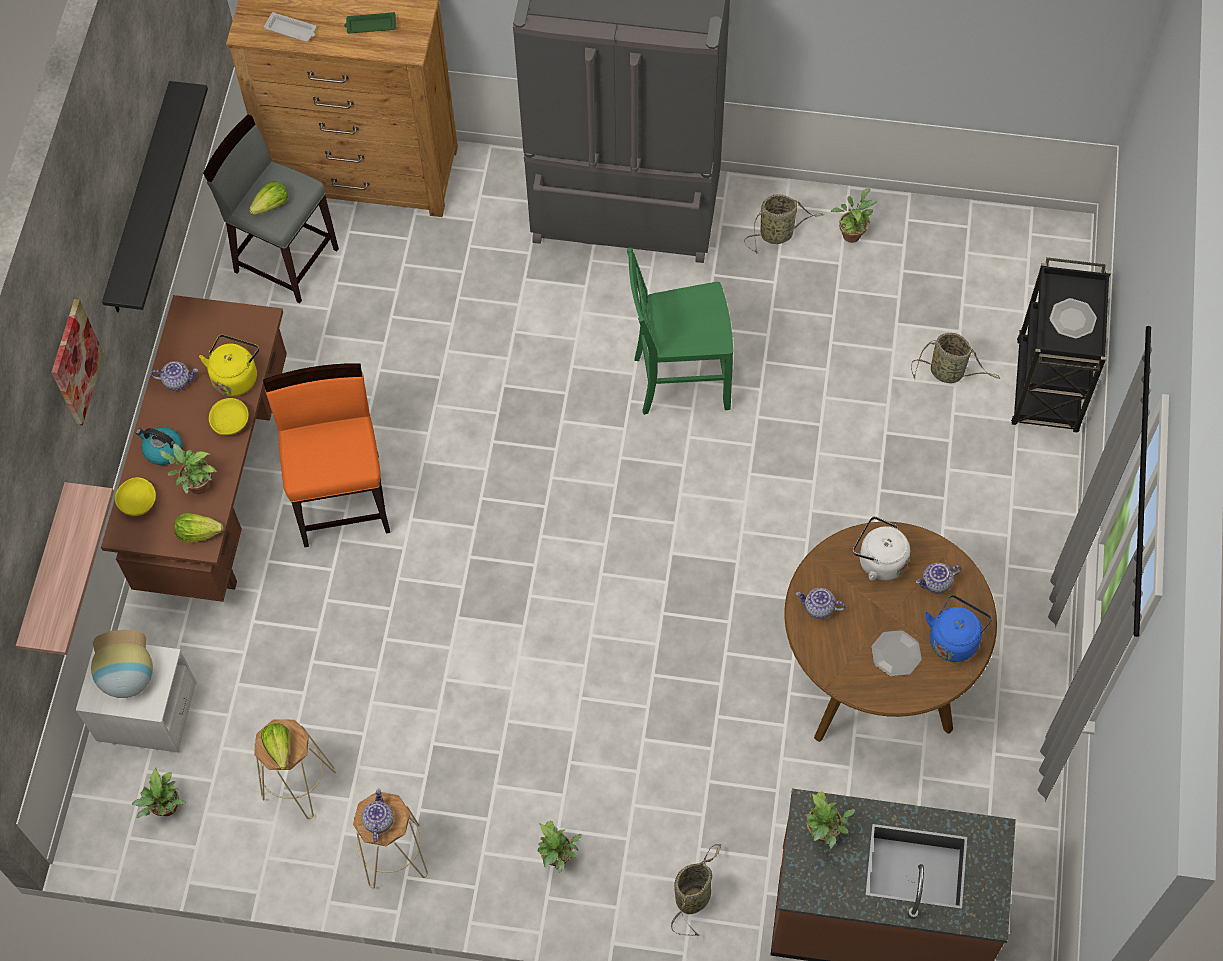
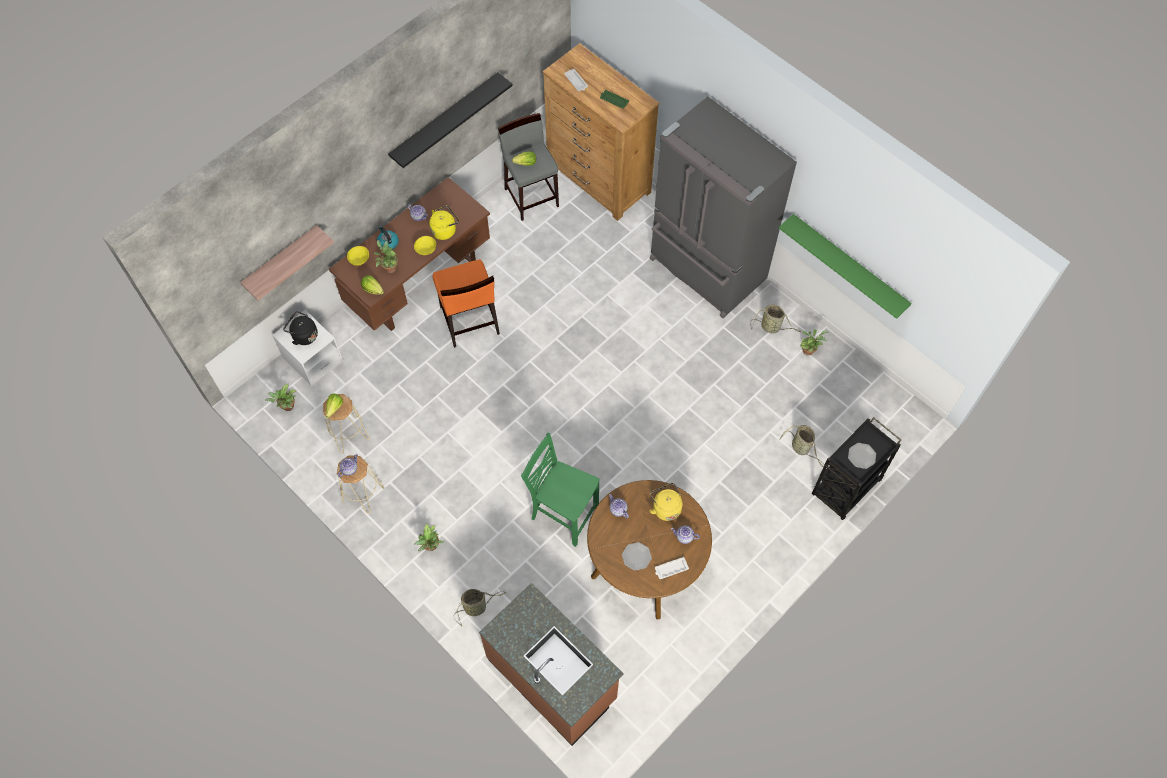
camera: 35 degrees right, 0 degrees up
picture [51,299,104,425] -> none
vase [91,629,153,698] -> black kettle [283,311,318,345]
orange chair [263,363,390,547] -> orange chair turned 135 degrees clockwise [433,259,500,348]
green chair [627,248,733,415] -> green chair moved to [521,432,599,547]
potted plant [805,791,855,849] -> none
white kettle [853,516,910,581] -> yellow kettle [649,483,683,521]
blue kettle [925,595,992,662] -> white tray [655,557,689,579]
none -> green shelf [779,214,911,319]

